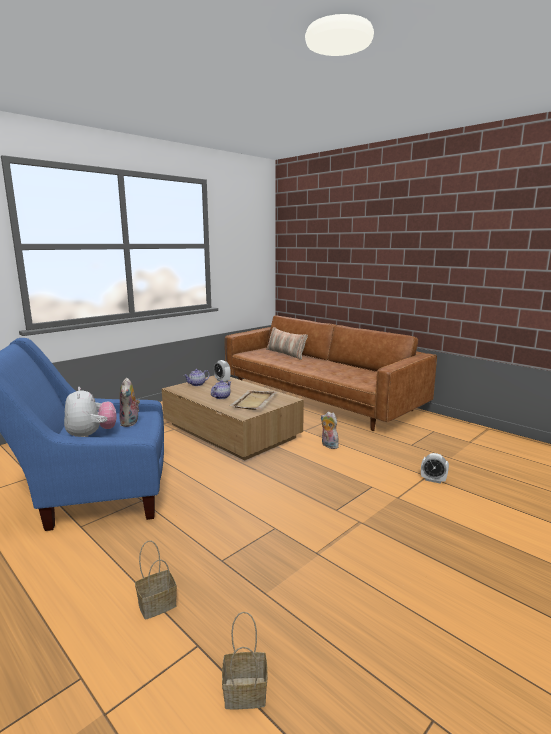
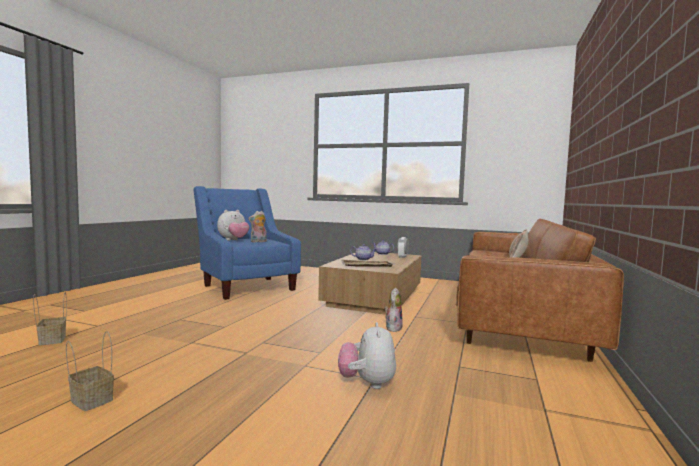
camera: 65 degrees right, 10 degrees down
basket [135,541,177,620] -> basket moved to [66,331,114,411]
alarm clock [421,453,449,484] -> plush toy [338,322,396,389]

